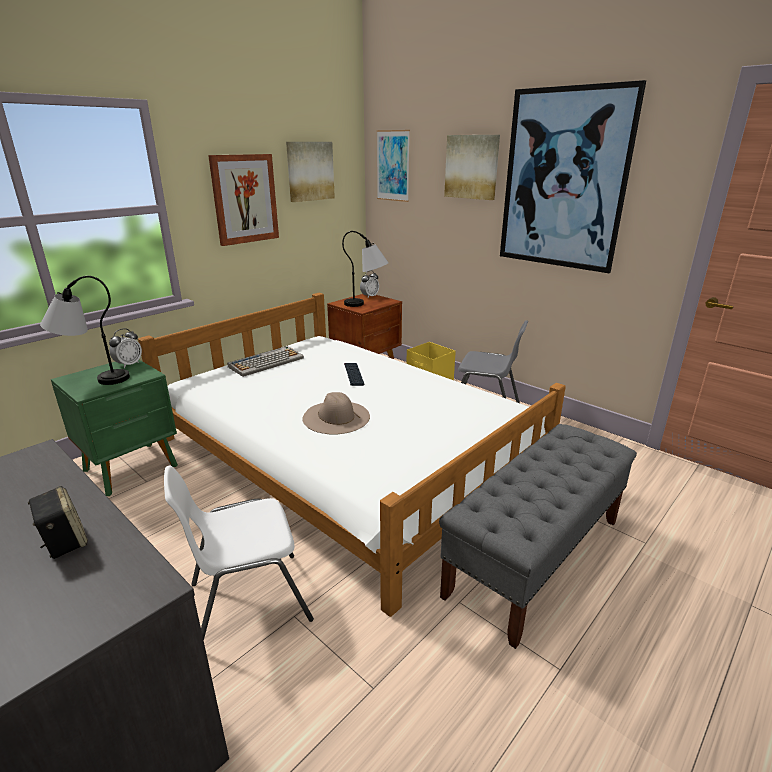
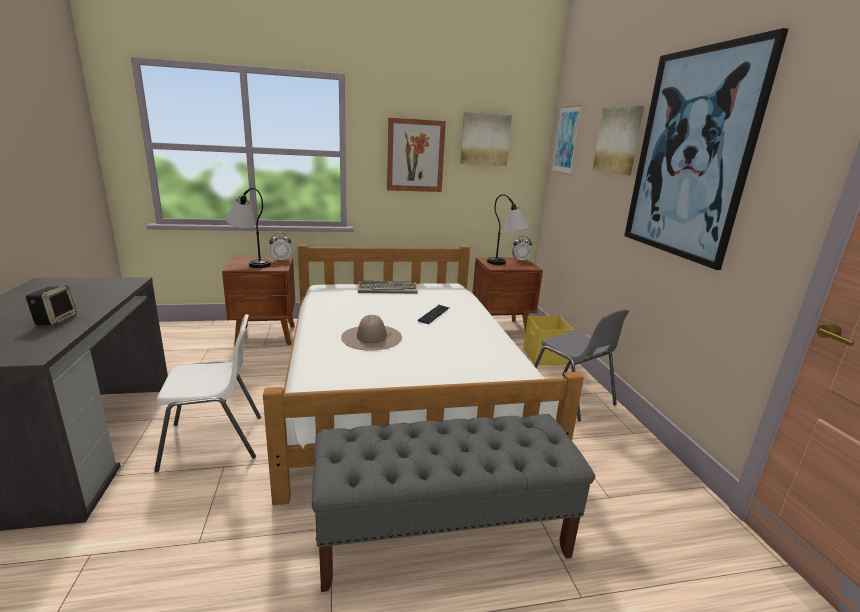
camera: 35 degrees right, 5 degrees down
green nightstand [51,360,178,496] -> brown nightstand [222,257,295,346]
white chair [164,465,314,640] -> white chair turned 150 degrees clockwise [154,314,261,472]

